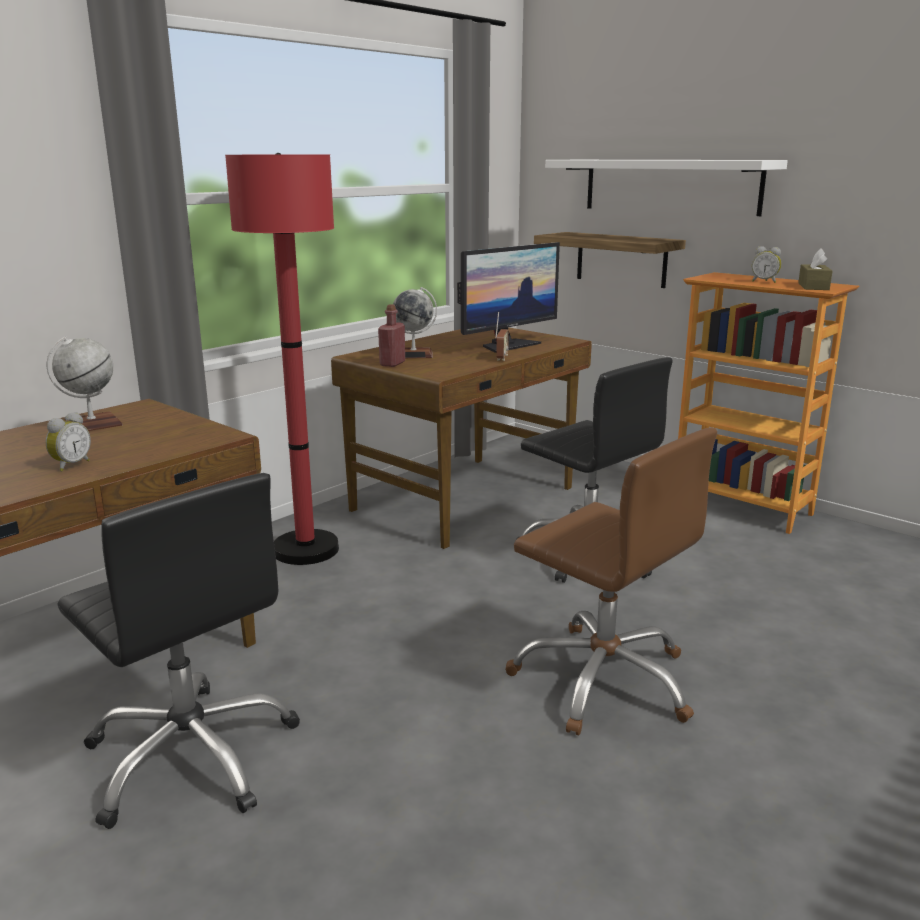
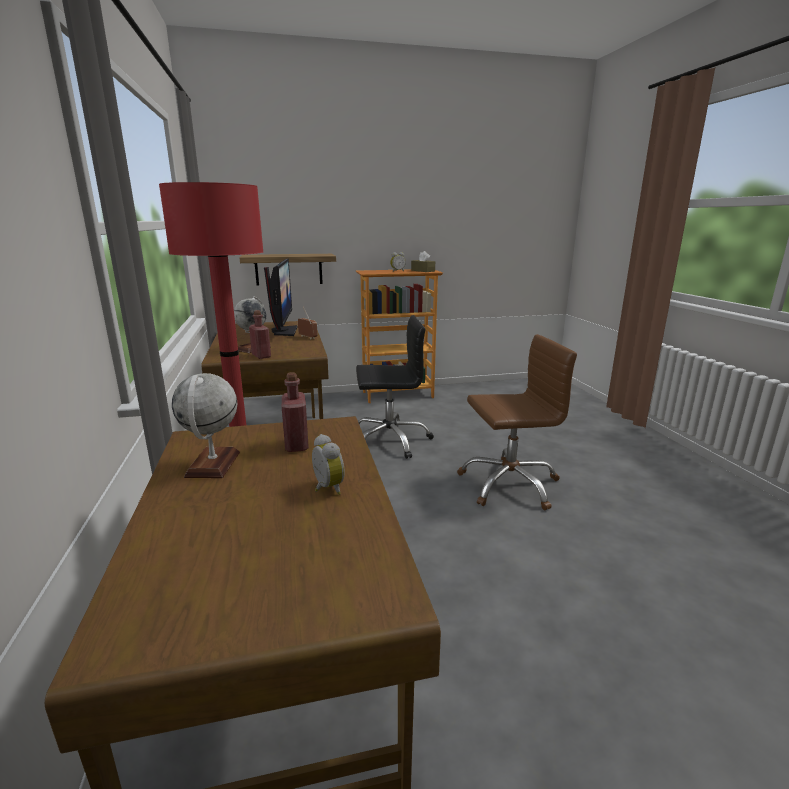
camera: 55 degrees left, 0 degrees up
black office chair [57,473,300,829] -> none
white shelf [545,160,788,216] -> none
none -> red bottle [282,372,309,452]

